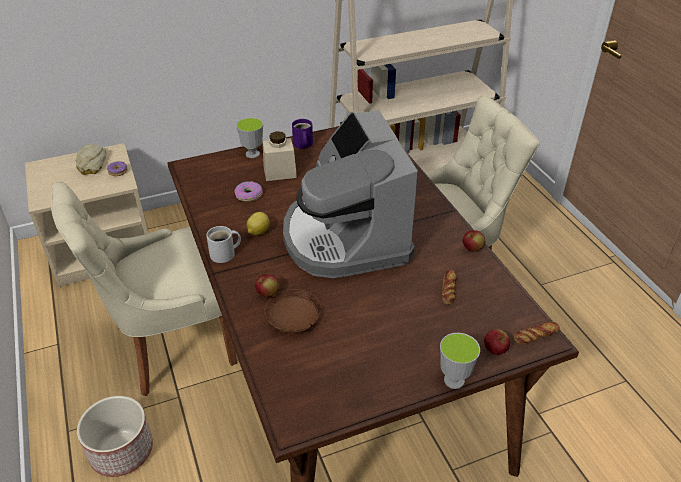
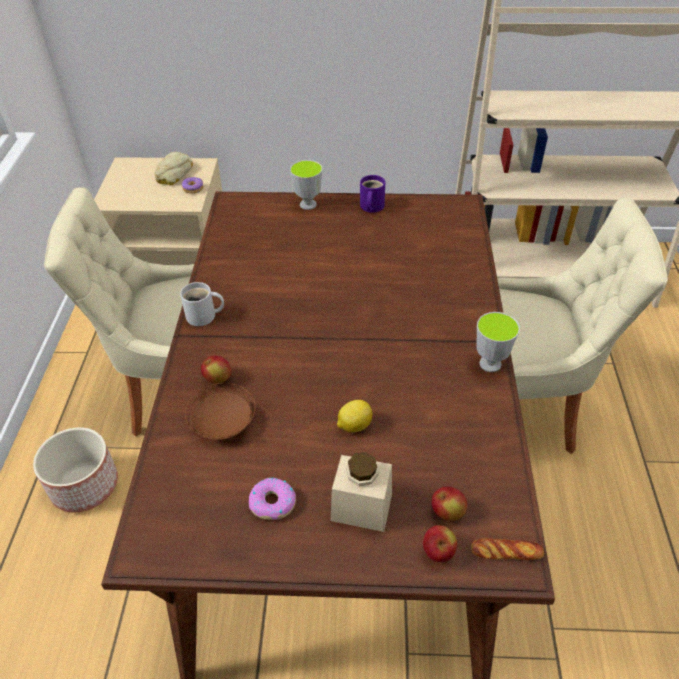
camera: 25 degrees right, 5 degrees up
donut [234,181,263,202] -> donut moved to [249,478,296,520]
lemon [246,212,270,235] -> lemon moved to [337,400,373,432]
beige jar [263,131,297,181] -> beige jar moved to [330,452,392,532]
coffee machine [283,110,418,278] -> none
cup [440,333,480,389] -> cup moved to [477,312,520,372]
bread [442,269,457,305] -> none
apple [463,230,485,252] -> apple moved to [432,486,467,521]

